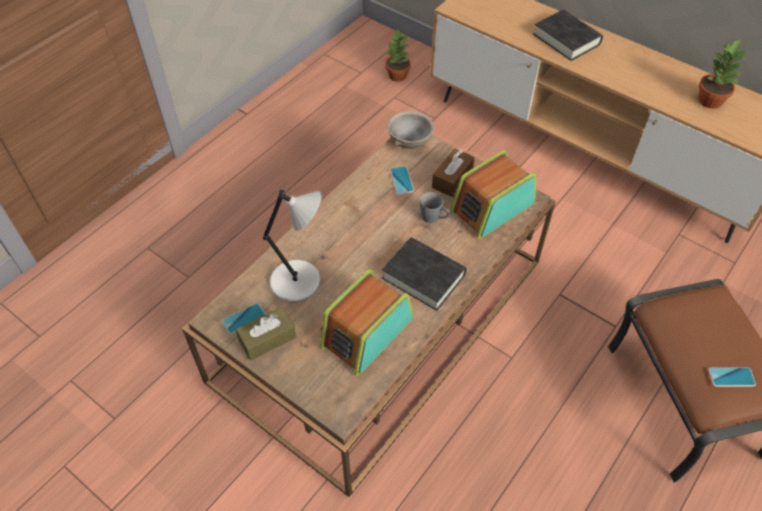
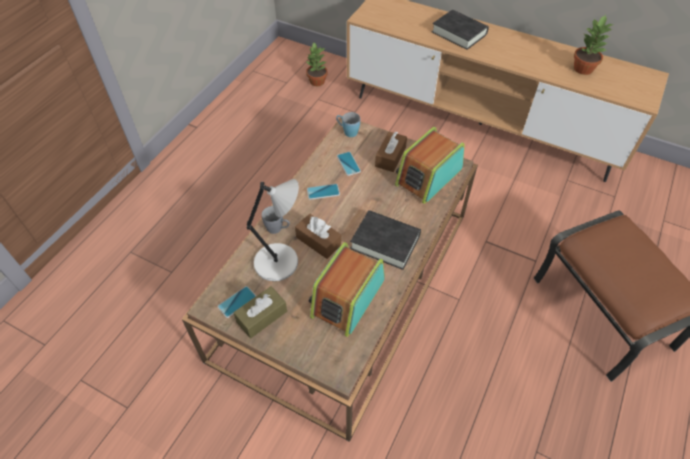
camera: 10 degrees left, 0 degrees up
grey bowl [387,111,434,149] -> blue mug [336,112,360,137]
grey mug [420,192,450,223] -> grey mug moved to [262,206,290,234]
phone [708,367,756,387] -> phone moved to [307,184,340,200]
none -> brown tissue box [295,214,341,259]

